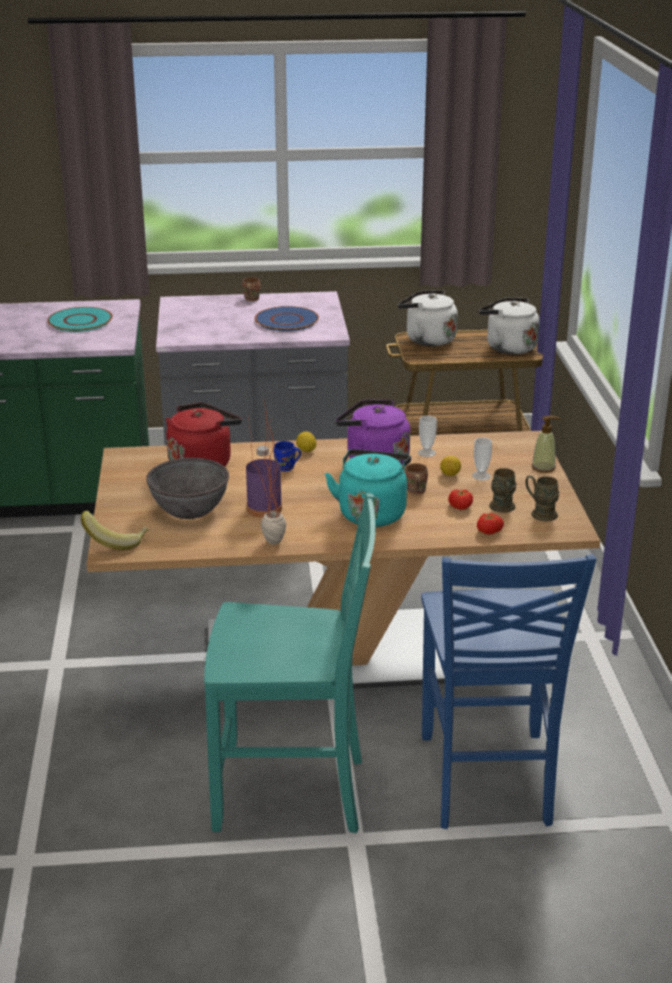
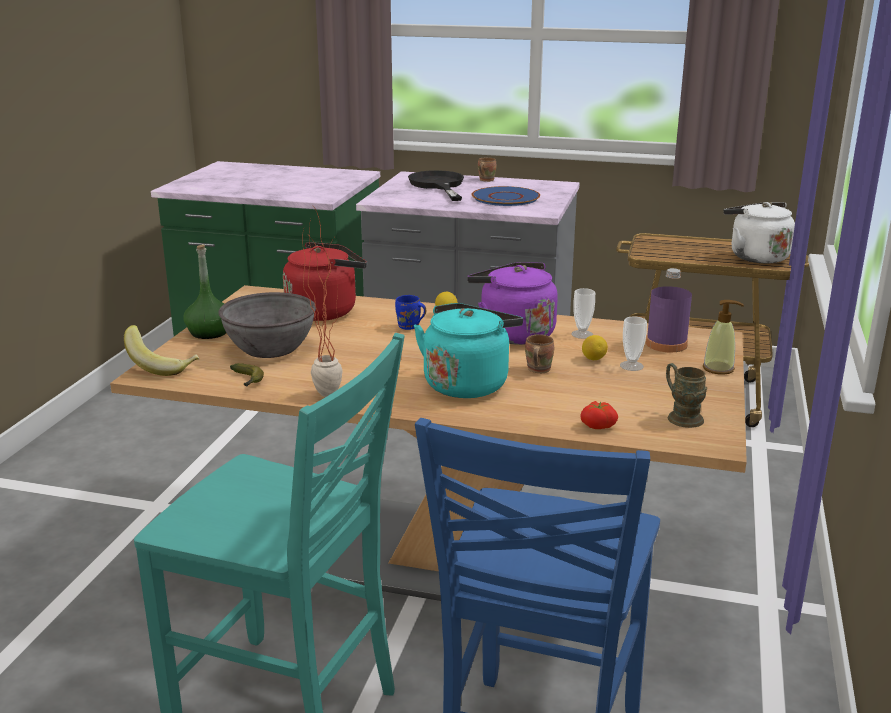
camera: 20 degrees right, 5 degrees down
turquoise plate [47,307,113,332] -> none
purple bottle [246,446,282,518] -> purple bottle moved to [646,268,692,352]
white kettle [398,290,458,346] -> none
tomato [448,490,473,510] -> none
brown mug [489,468,517,513] -> none
none -> green bottle [183,244,226,339]
none -> banana [230,363,264,387]
none -> black frying pan [408,170,464,201]

